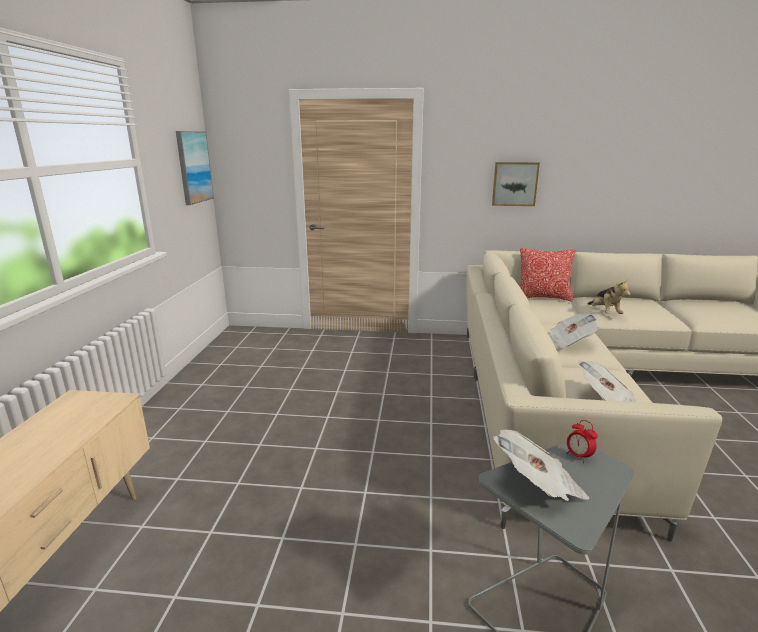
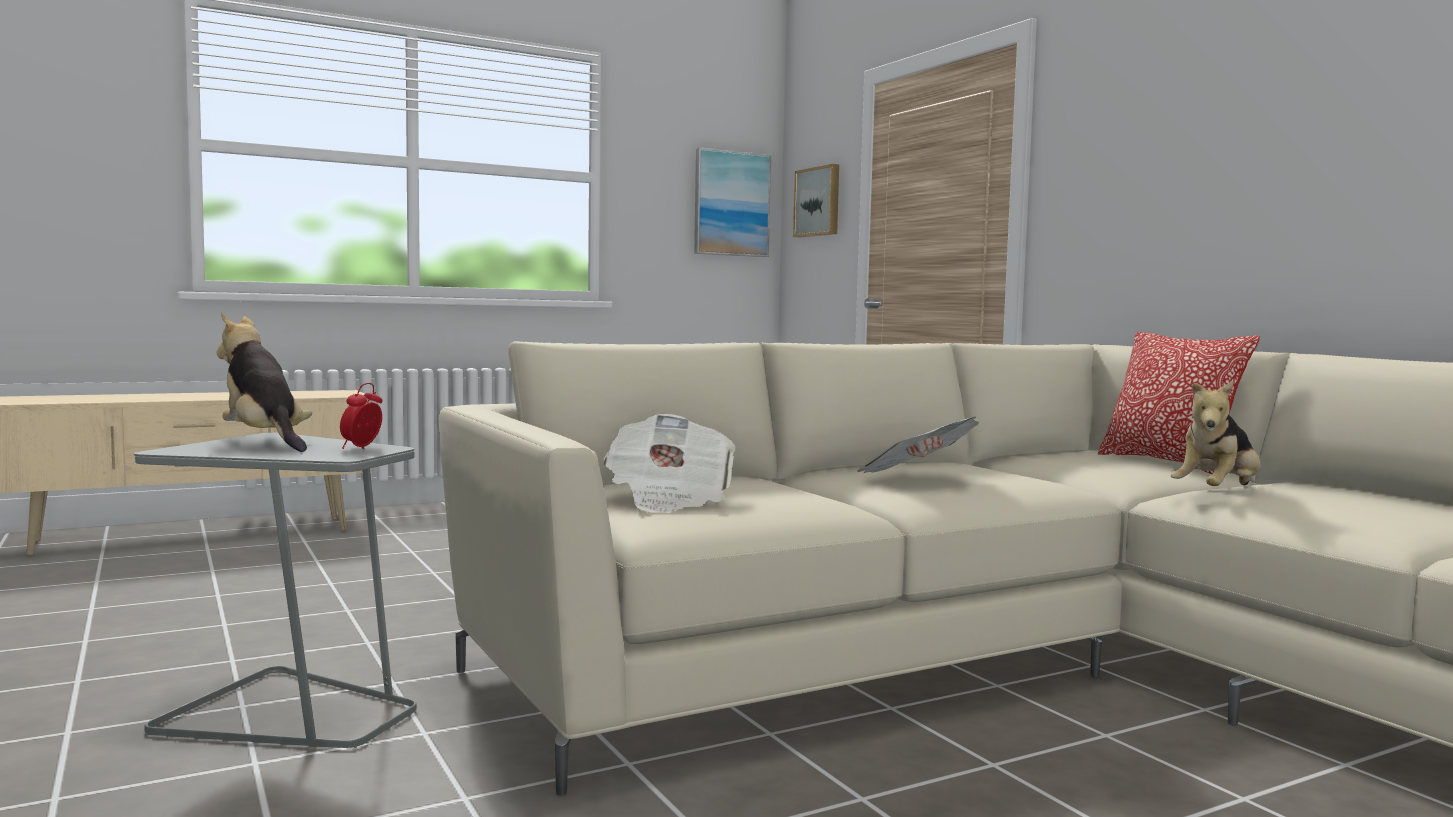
camera: 55 degrees right, 15 degrees down
picture [492,162,540,206] -> picture moved to [793,164,839,237]
newspaper [493,430,589,501] -> plush toy [216,313,312,452]

